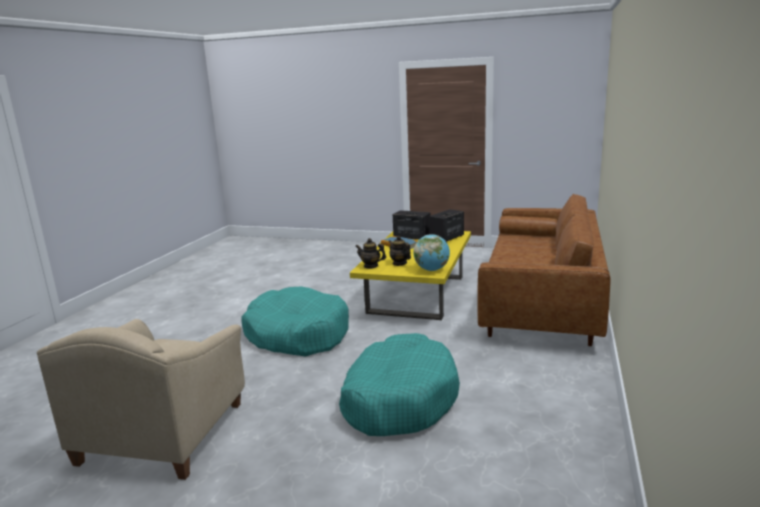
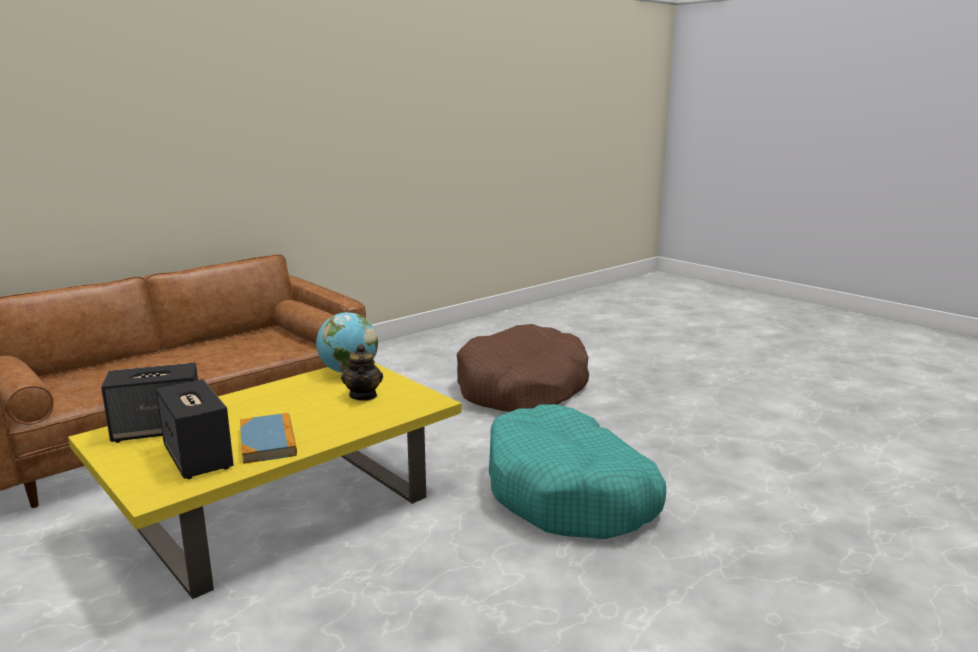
camera: 150 degrees left, 0 degrees up
beige armchair [37,319,245,480] -> none
turquoise dog bed [339,333,460,436] -> brown dog bed [457,324,589,412]
teapot [355,238,386,269] -> none

